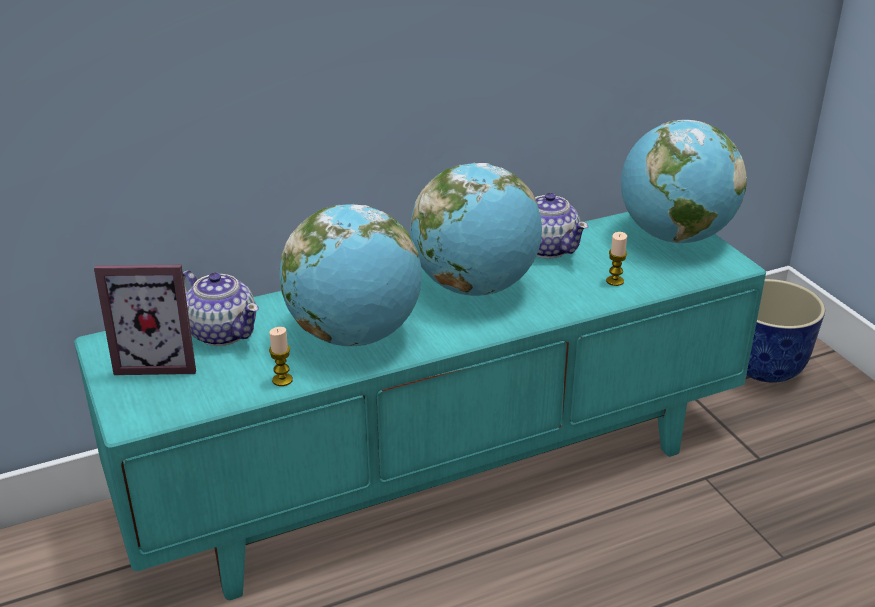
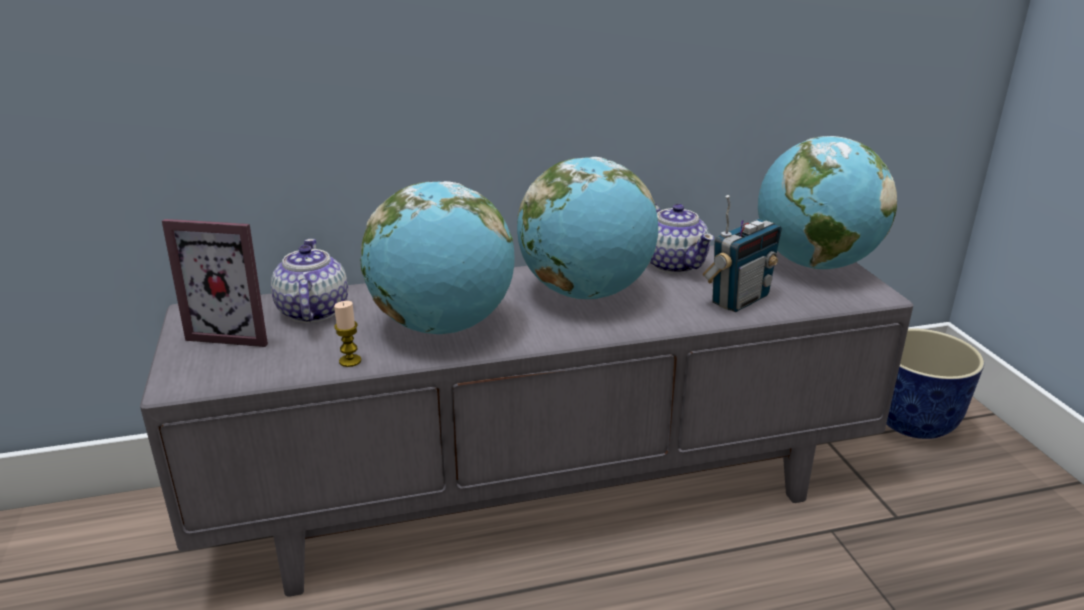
camera: 10 degrees right, 5 degrees down
turquoise tv stand [74,212,766,600] -> grey tv stand [140,246,913,597]
teapot [183,270,259,346] -> teapot turned 150 degrees counterclockwise [271,239,348,323]
candle [606,232,627,286] -> radio [703,195,782,312]

